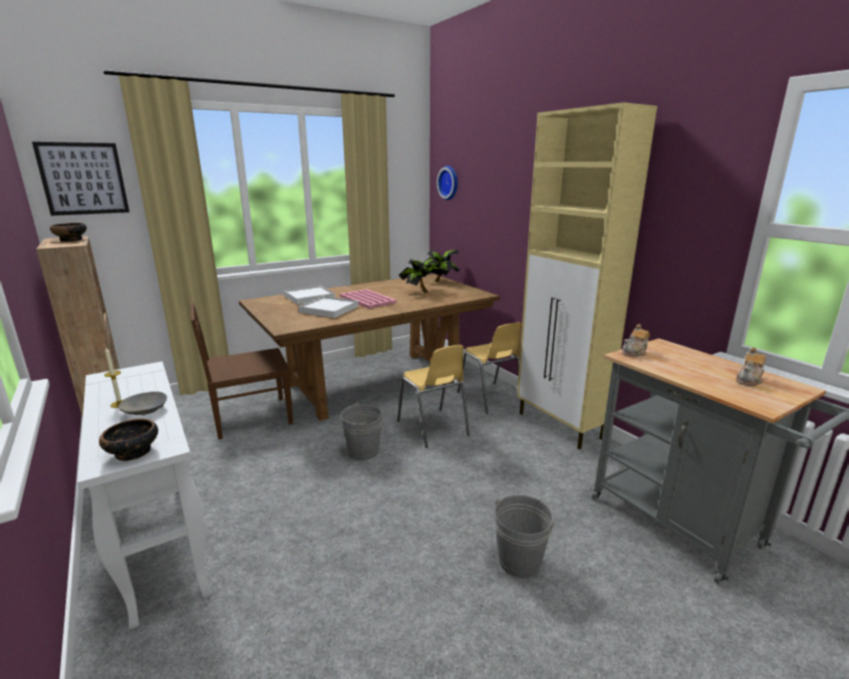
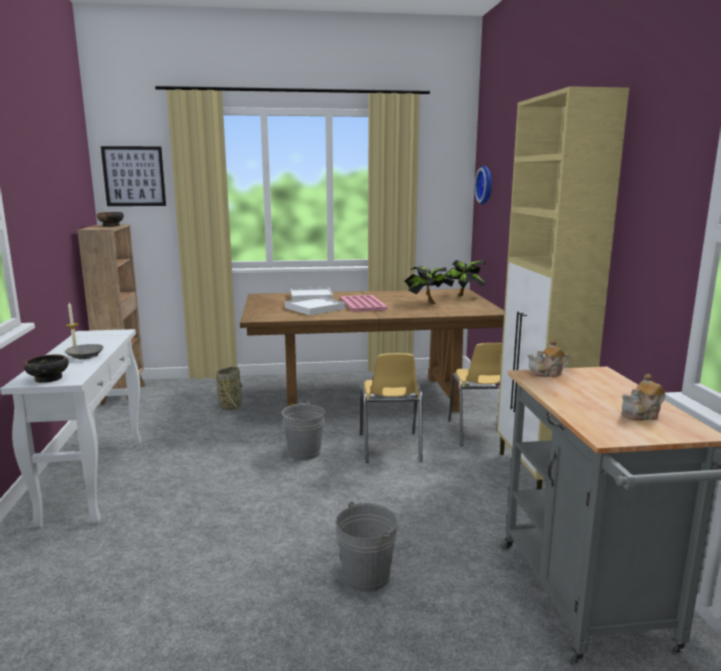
camera: 25 degrees right, 5 degrees down
brown chair [190,303,293,439] -> basket [216,366,243,415]

